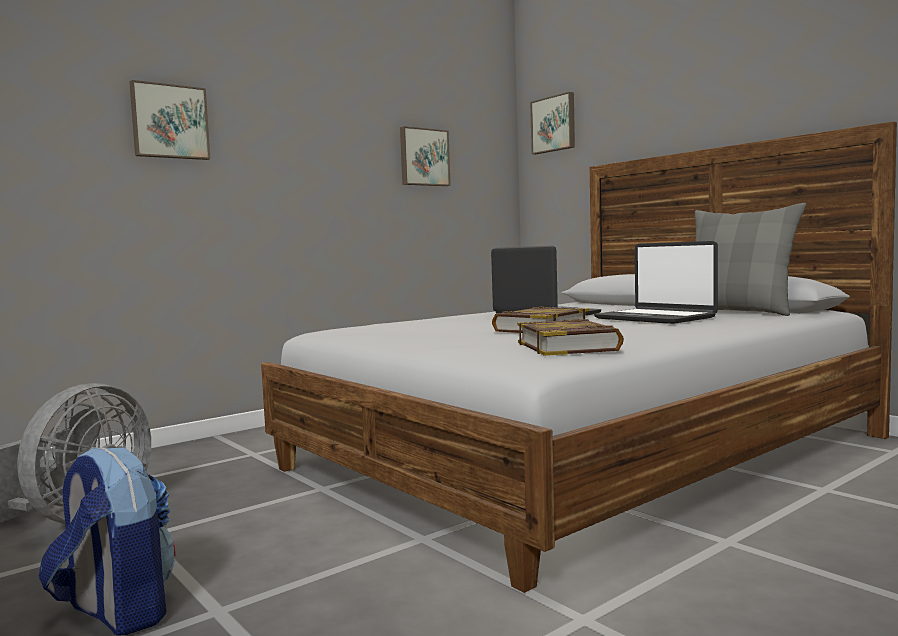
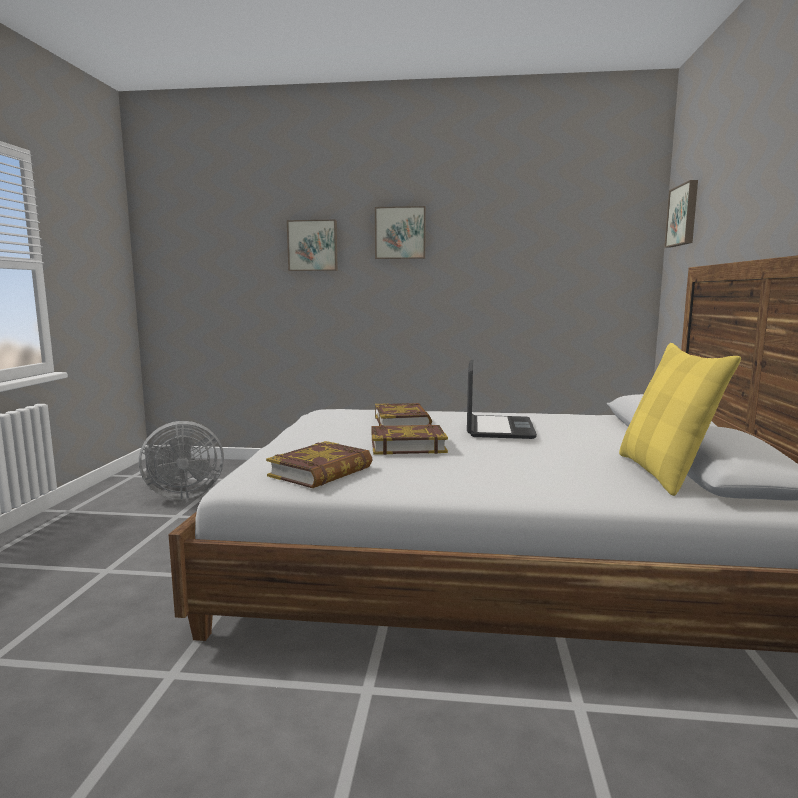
camera: 45 degrees right, 5 degrees up
backpack [39,447,175,635] -> none
picture [400,126,451,186] -> picture moved to [375,206,426,259]
laptop [594,241,718,324] -> none
grey pillow [695,203,806,316] -> yellow pillow [619,343,741,496]
none -> book [375,403,432,426]

